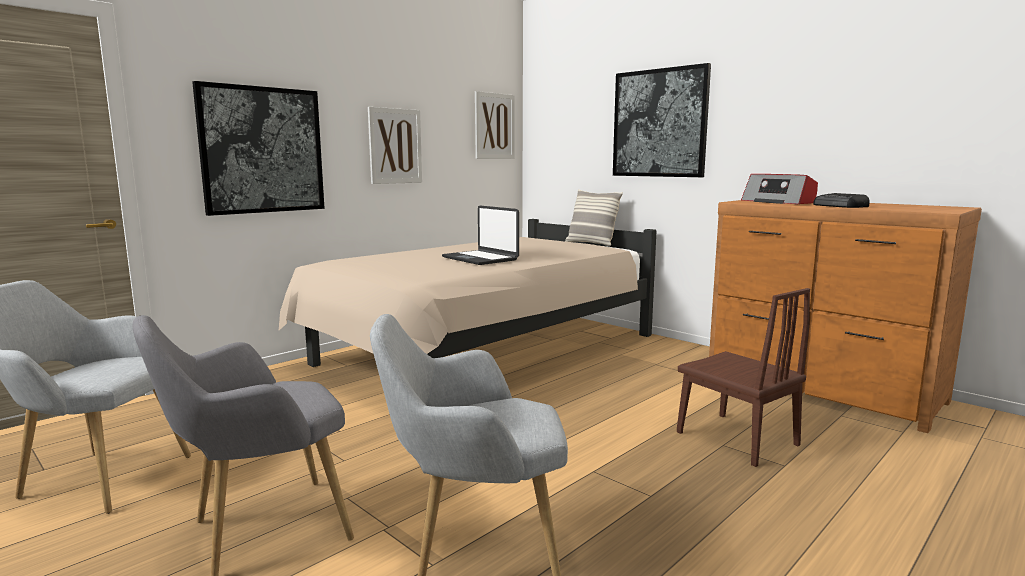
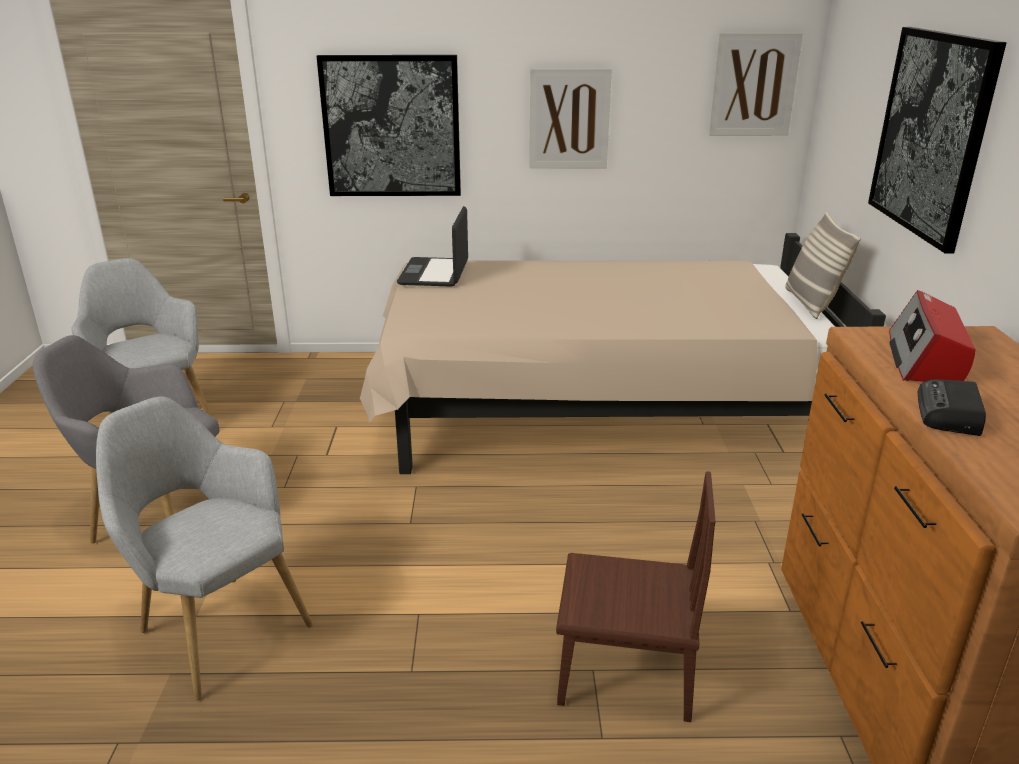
camera: 45 degrees right, 15 degrees up
laptop [442,205,519,265] -> laptop moved to [397,206,468,287]
brown chair [677,288,810,467] -> brown chair turned 90 degrees counterclockwise [556,471,716,722]

